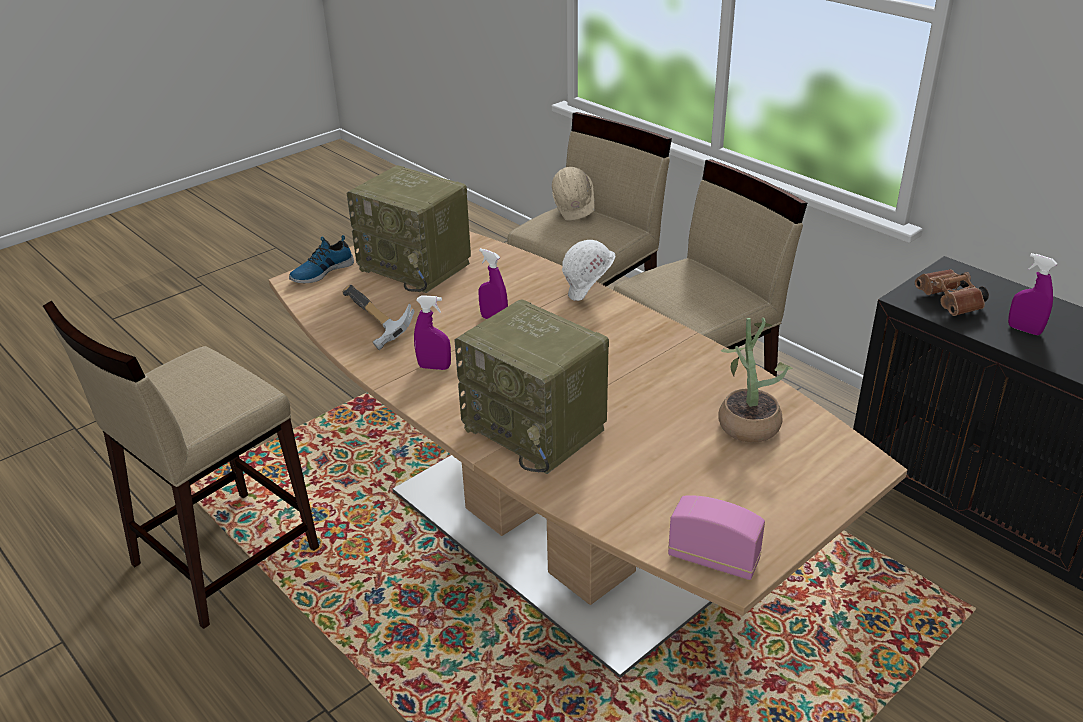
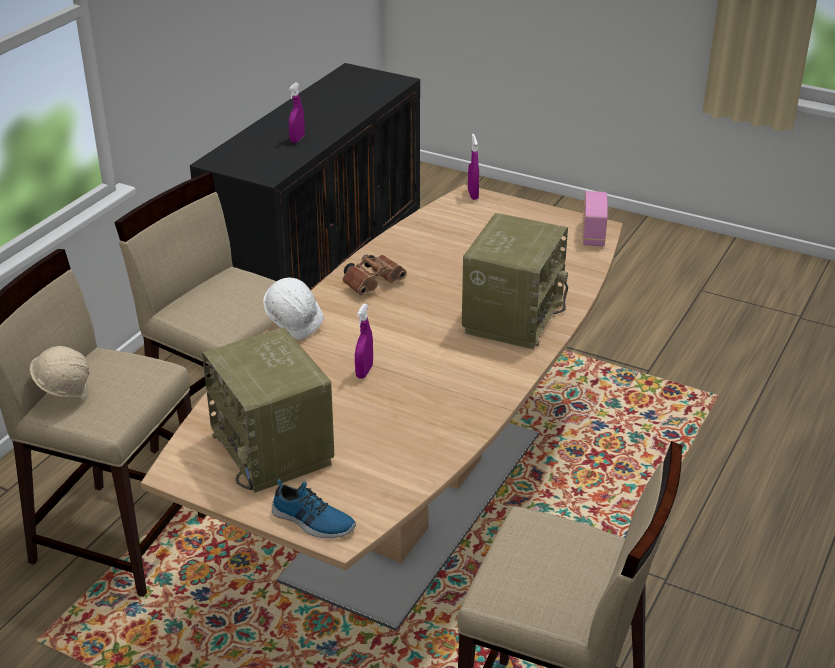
camera: 110 degrees left, 0 degrees up
hammer [343,285,415,350] -> none
radio [347,165,471,293] -> radio turned 135 degrees clockwise [202,328,334,493]
purple spray bottle [414,295,451,370] -> purple spray bottle moved to [468,134,479,200]
potted plant [718,317,793,443] -> none
brown binoculars [915,269,989,316] -> brown binoculars moved to [343,254,407,296]

